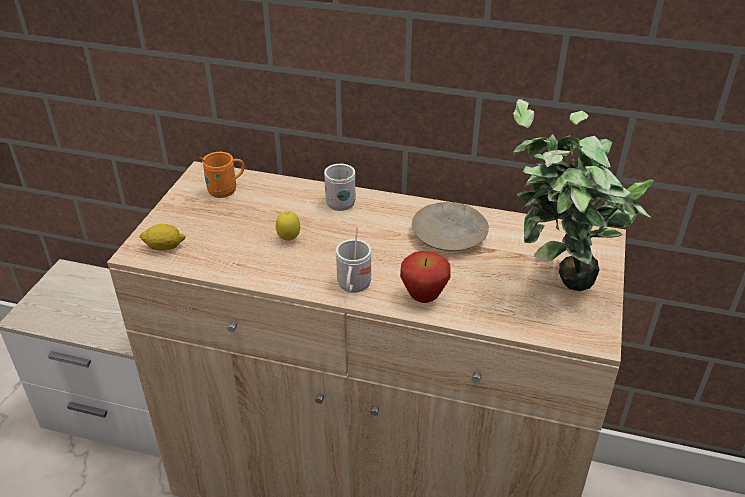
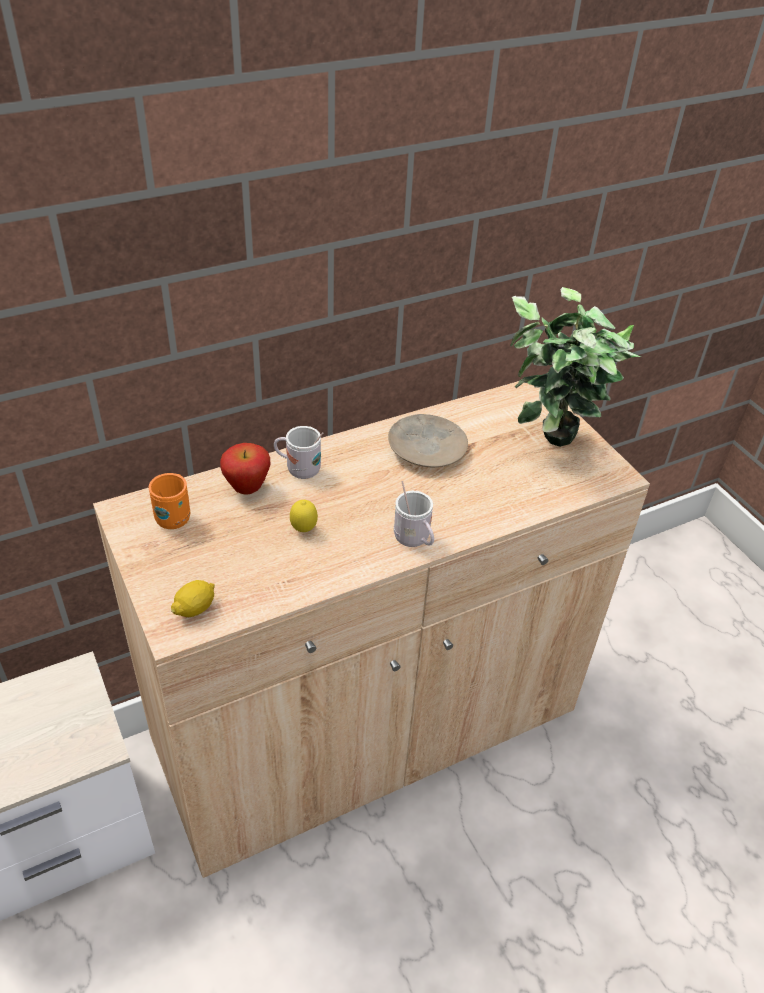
camera: 45 degrees left, 5 degrees up
apple [400,251,451,303] -> apple moved to [220,443,270,495]

